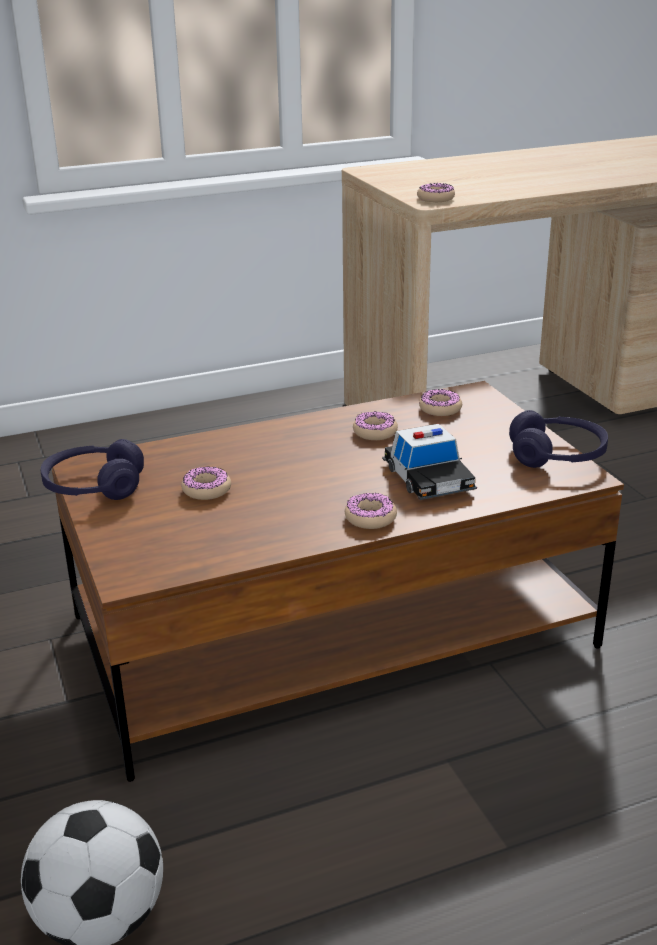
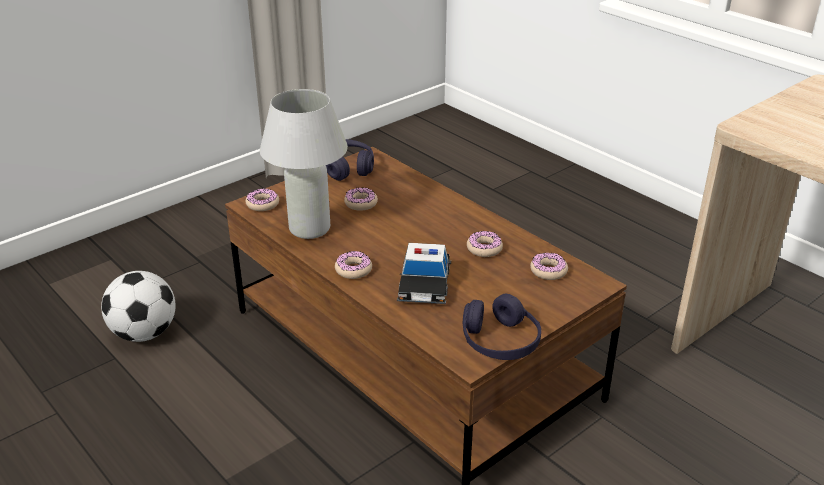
camera: 70 degrees right, 5 degrees up
toy car [382,424,477,500] -> toy car turned 45 degrees counterclockwise [397,243,451,304]
donut [417,183,455,202] -> donut moved to [246,189,279,211]
none -> white table lamp [260,89,348,239]

